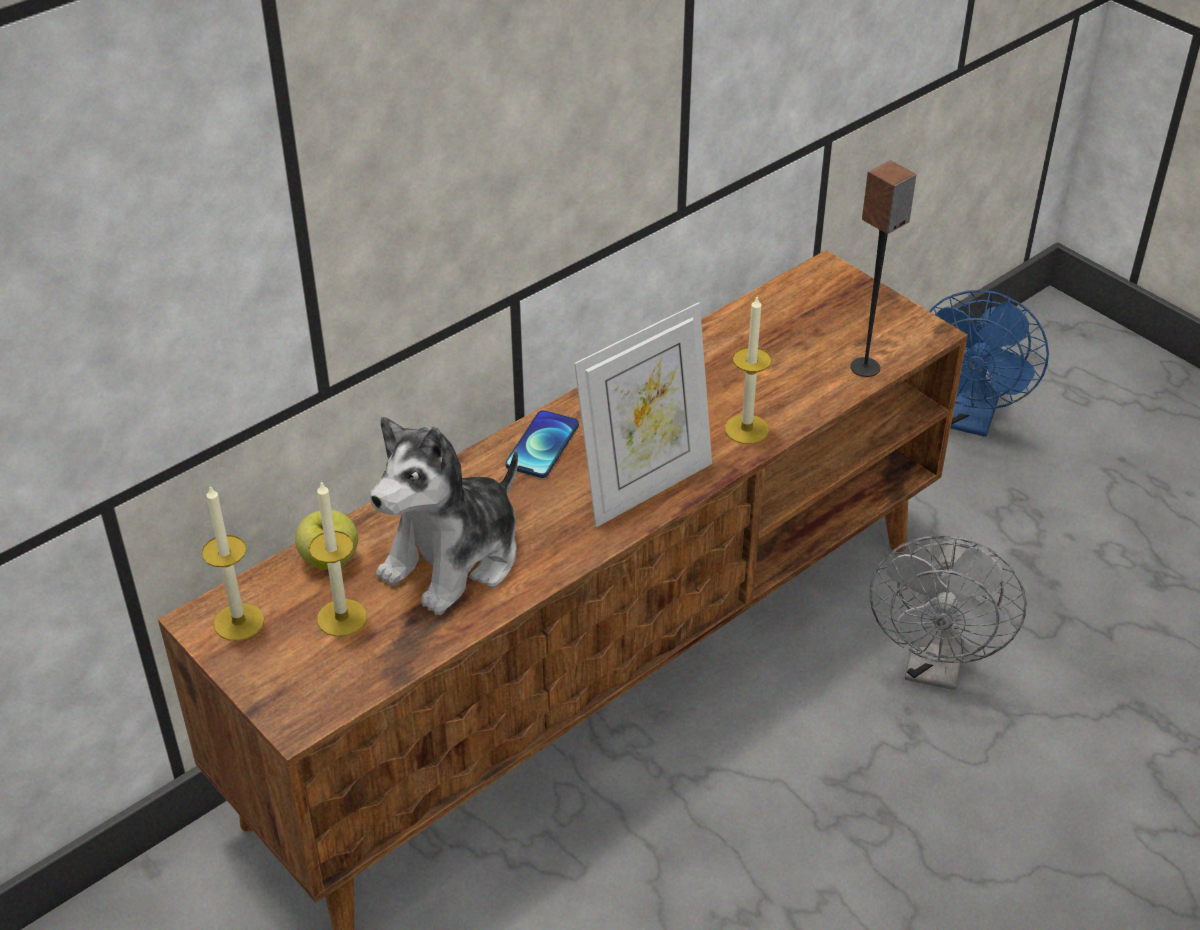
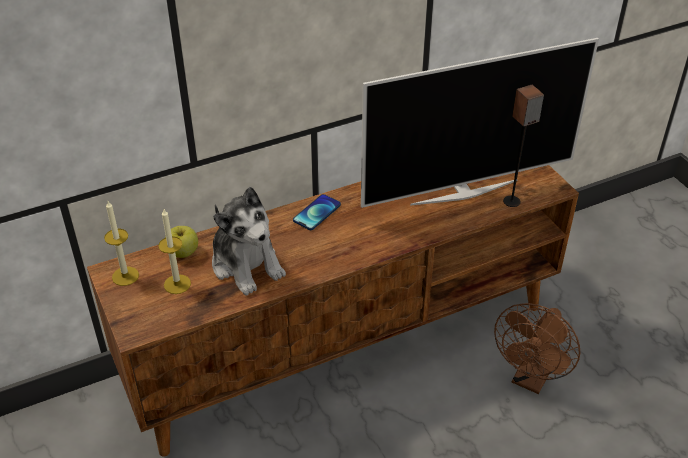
camera: 15 degrees right, 0 degrees up
plush toy [370,417,518,615] -> plush toy turned 90 degrees counterclockwise [212,187,286,295]
picture frame [574,302,712,527] -> none
candle [725,295,772,444] -> none
grey fan [870,535,1027,690] -> brown fan [494,303,580,394]
blue fan [929,290,1049,437] -> none
none -> television [361,38,599,208]

